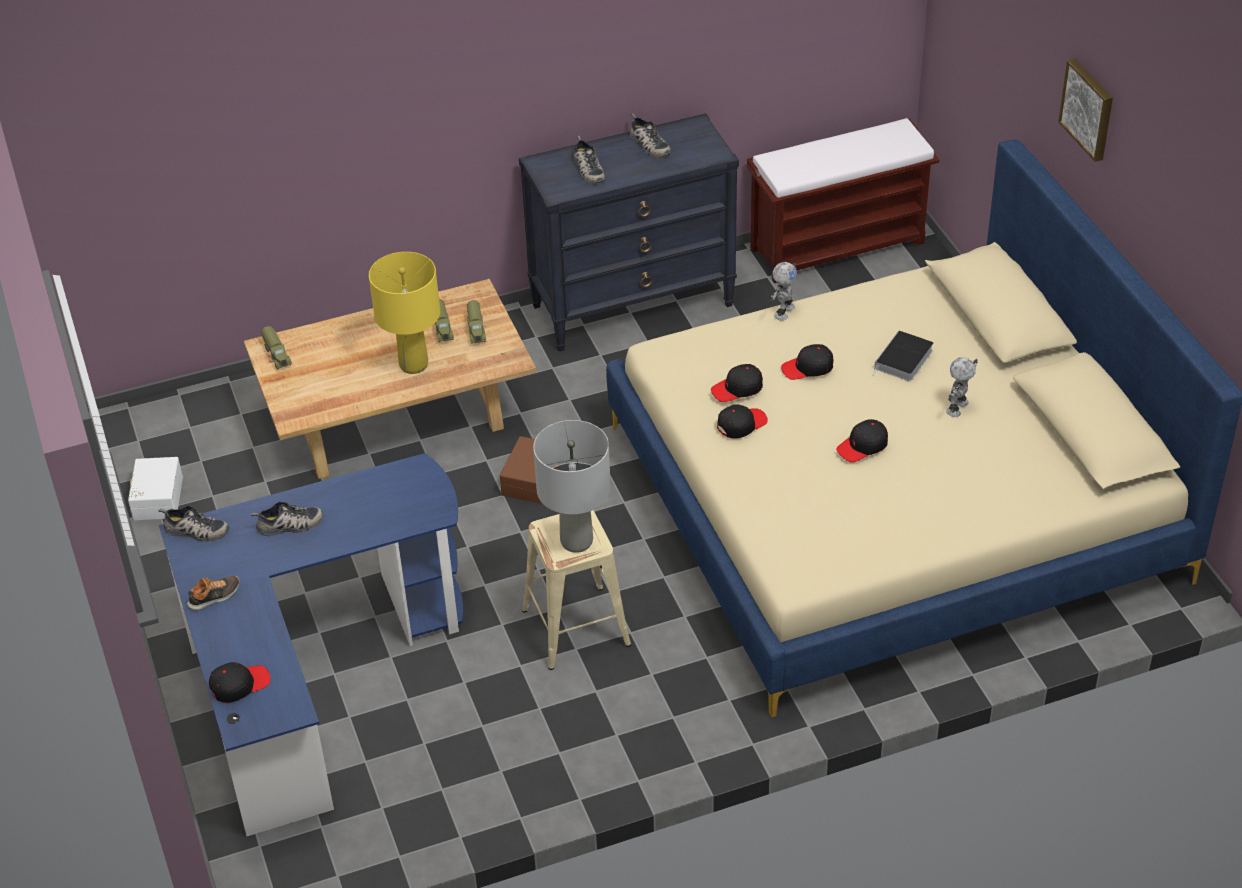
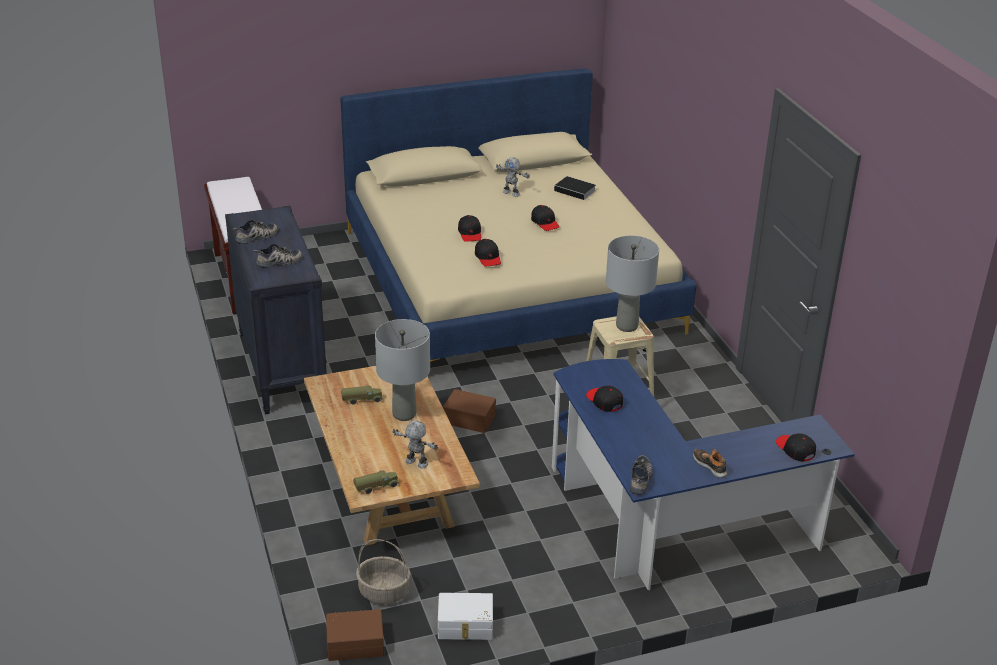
camera: 90 degrees left, 10 degrees down
shoe [251,502,323,536] -> none
yellow table lamp [369,252,440,374] -> grey table lamp [375,319,430,421]
toy truck [467,300,486,344] -> none
black cap [717,404,768,438] -> black cap moved to [586,386,623,412]
toy robot [770,262,797,321] -> toy robot moved to [392,420,438,469]
book [872,330,934,382] -> book moved to [554,176,596,201]
picture [1058,59,1113,162] -> none
none -> brown storage box [326,609,384,661]
none -> basket [356,539,410,604]

